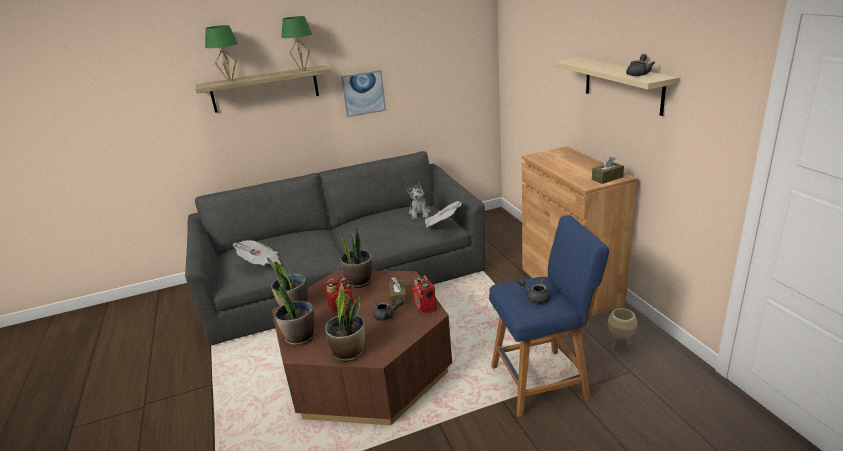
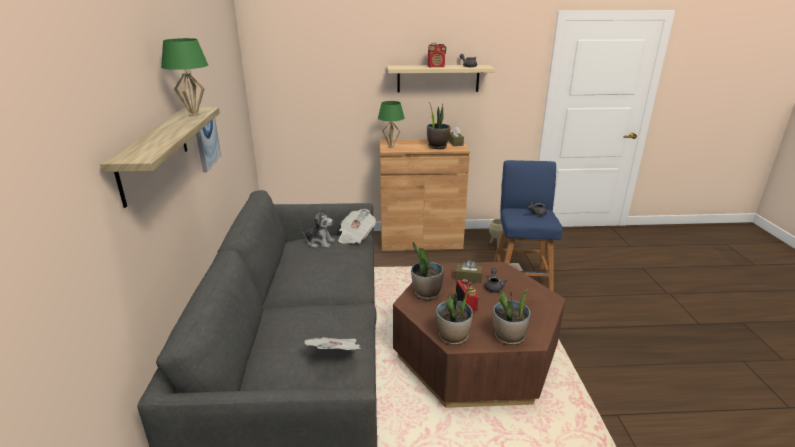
camera: 75 degrees left, 0 degrees up
green table lamp [205,25,238,82] -> green table lamp moved to [378,101,404,148]
potted plant [325,283,365,362] -> potted plant moved to [427,103,450,149]
radio [412,275,437,313] -> radio moved to [428,43,446,67]

